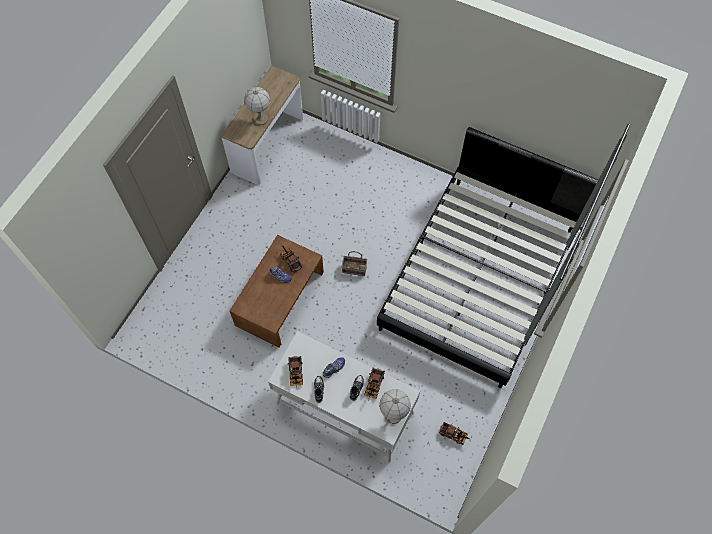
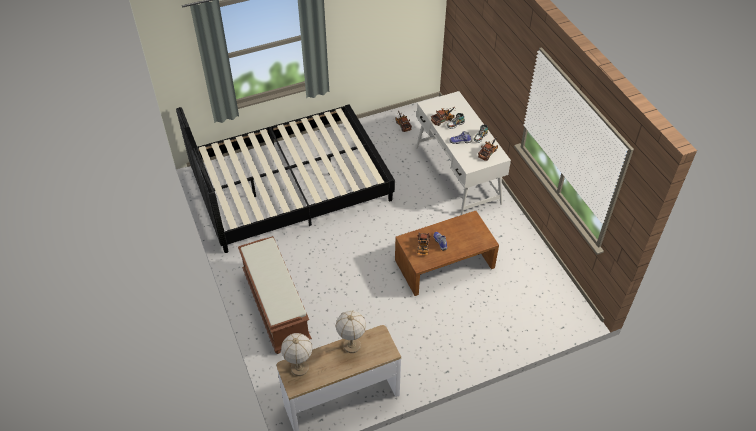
camera: 140 degrees left, 15 degrees down
basket [342,251,367,276] -> none
table lamp [379,389,411,424] -> table lamp moved to [281,333,313,376]
none -> brown bench [238,236,312,354]

